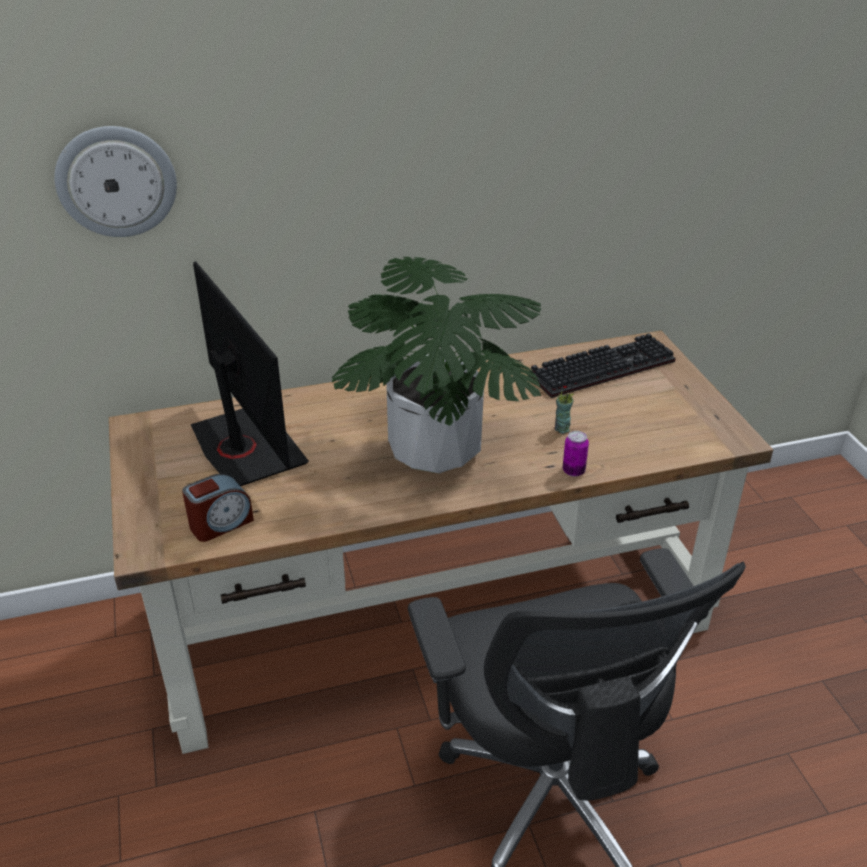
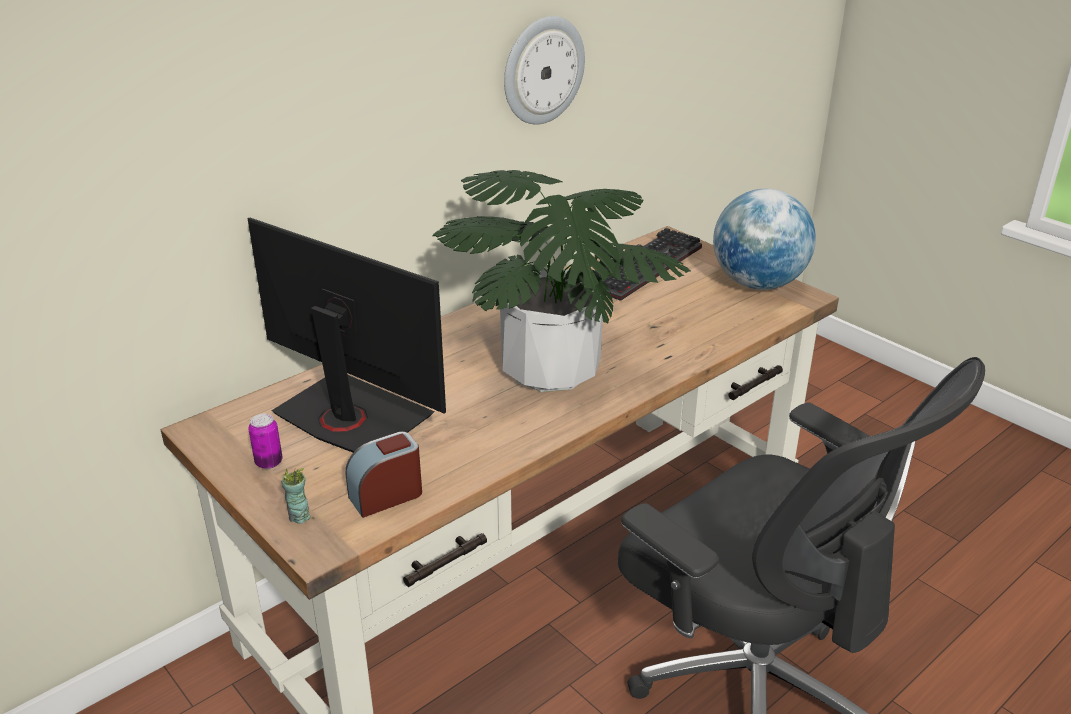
camera: 25 degrees left, 5 degrees down
wall clock [54,126,177,237] -> wall clock moved to [504,16,585,125]
alarm clock [182,474,254,542] -> alarm clock turned 150 degrees counterclockwise [346,432,422,518]
cup [555,391,574,434] -> cup moved to [281,468,311,524]
can [563,431,589,477] -> can moved to [248,414,283,469]
none -> globe [713,189,816,290]

